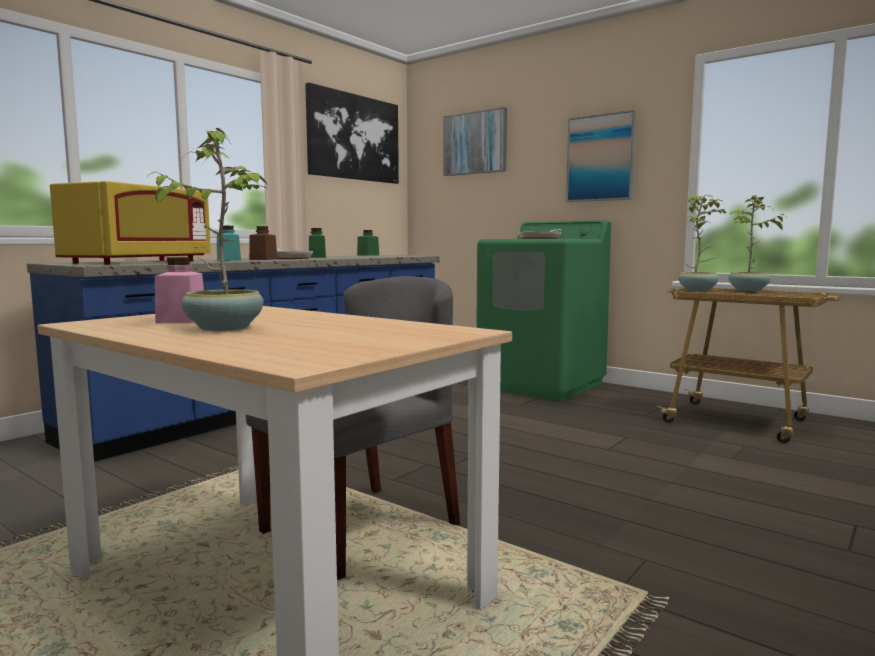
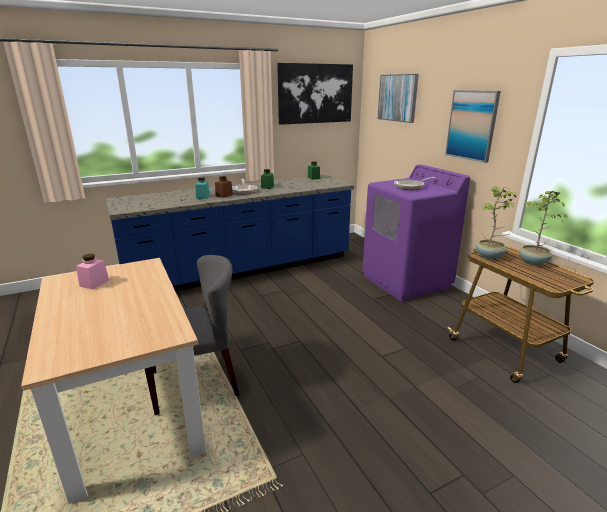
camera: 25 degrees right, 15 degrees up
yellow microwave [50,181,211,264] -> none
potted plant [144,128,268,331] -> none
green washing machine [476,220,611,401] -> purple washing machine [363,164,470,301]

